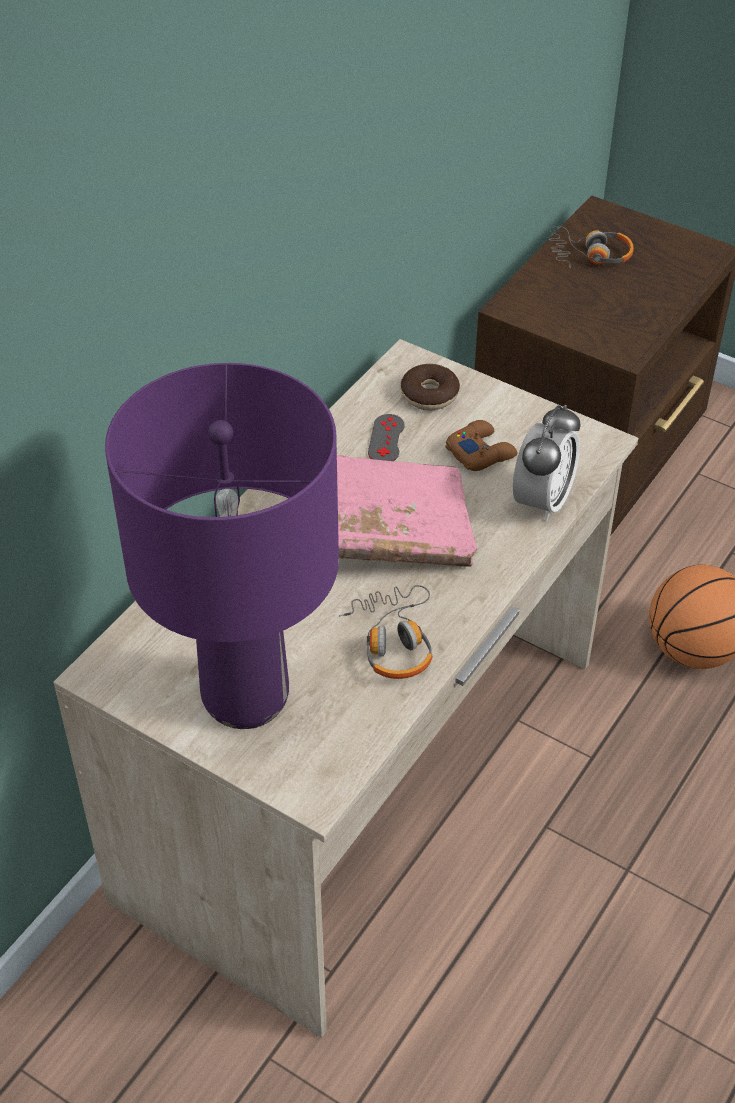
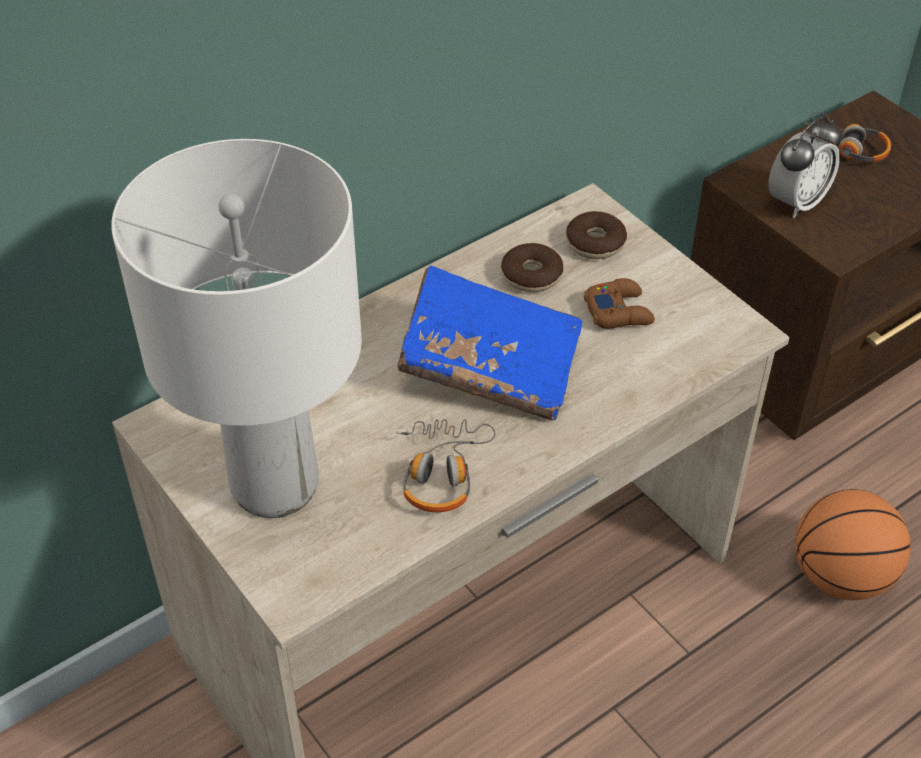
camera: 20 degrees right, 0 degrees up
purple table lamp [105,363,339,729] -> white table lamp [111,139,362,518]
pink book [337,455,477,567] -> blue book [398,265,582,420]
grey game controller [368,414,405,461] -> donut [501,243,563,292]
alarm clock [513,405,581,521] -> alarm clock moved to [768,116,842,218]

